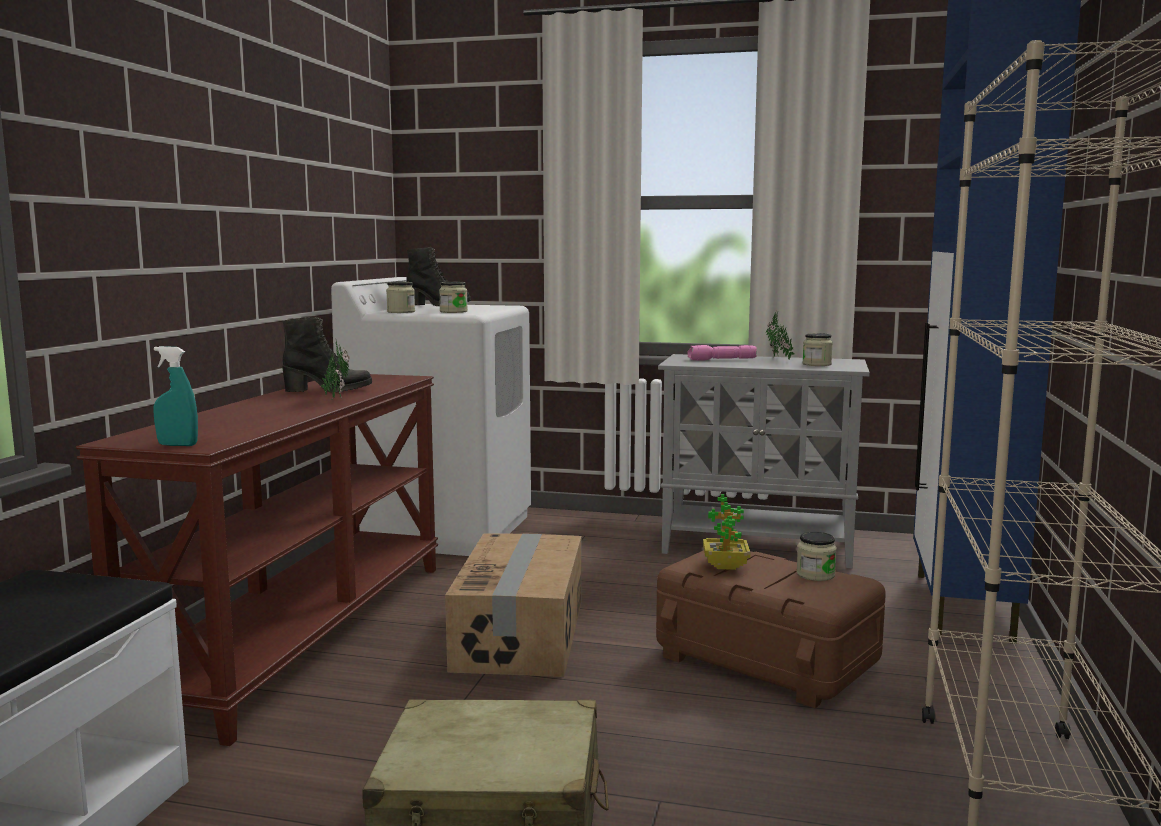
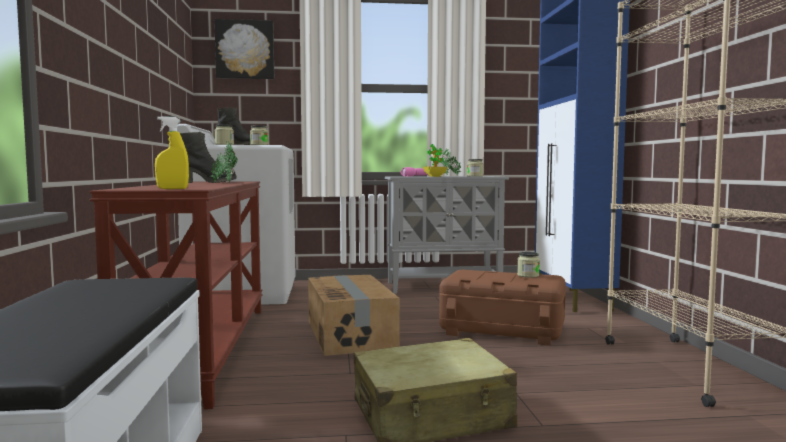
camera: 20 degrees left, 5 degrees down
turquoise spray bottle [153,346,198,446] -> yellow spray bottle [155,116,189,189]
potted plant [703,494,750,570] -> potted plant moved to [423,144,447,177]
none -> picture [214,19,274,79]

